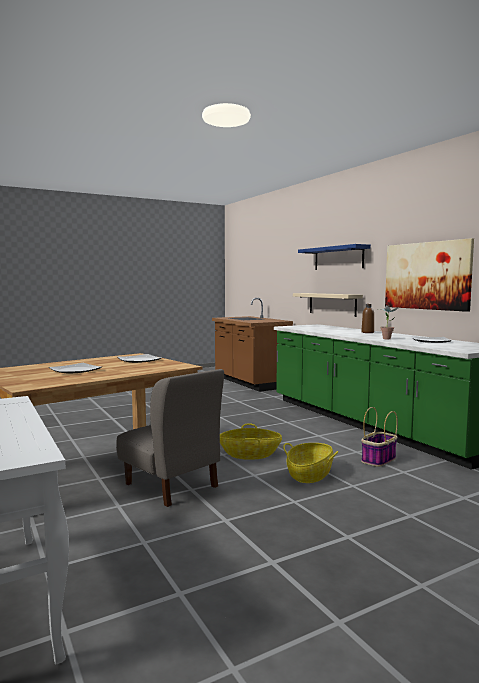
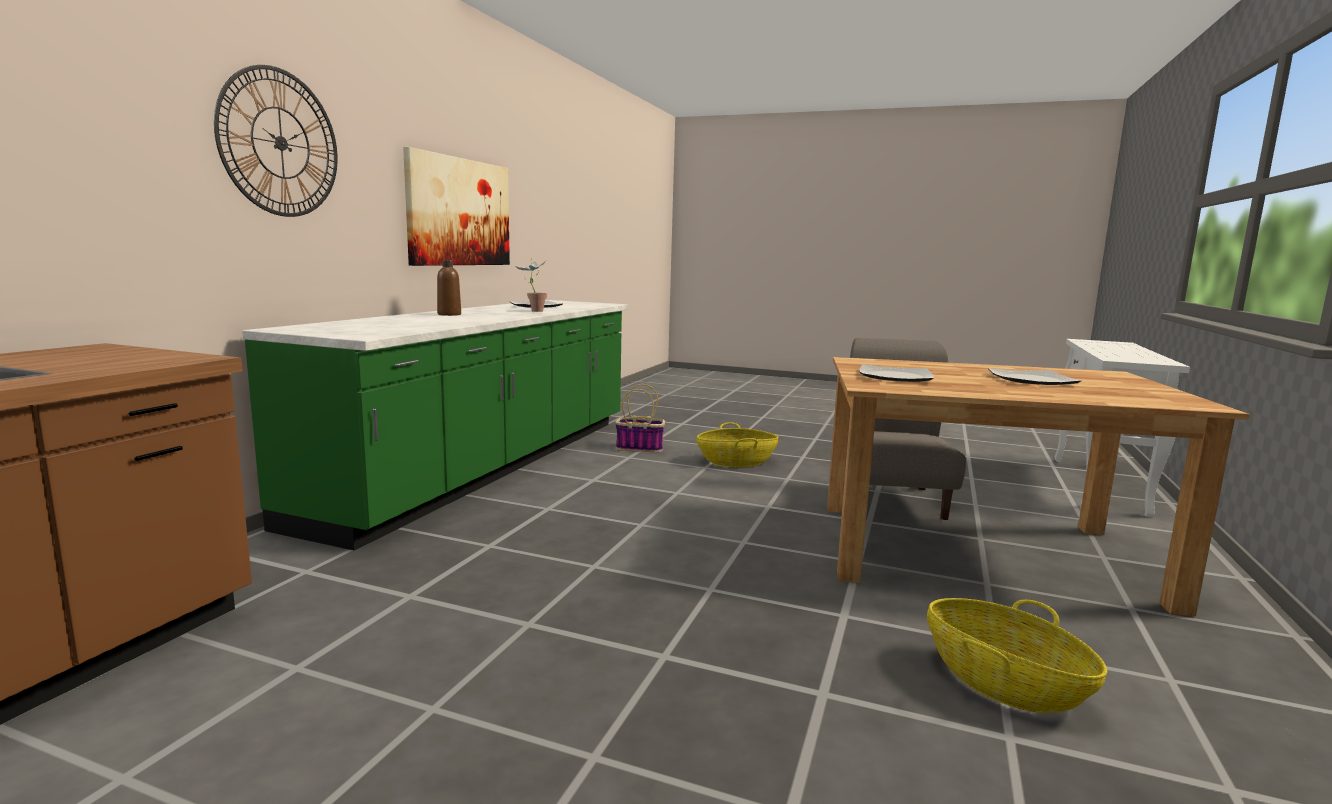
camera: 130 degrees left, 5 degrees up
basket [220,423,282,460] -> basket moved to [927,598,1107,713]
beige shelf [293,293,363,317] -> none
blue shelf [298,244,371,270] -> wall clock [214,65,338,217]

